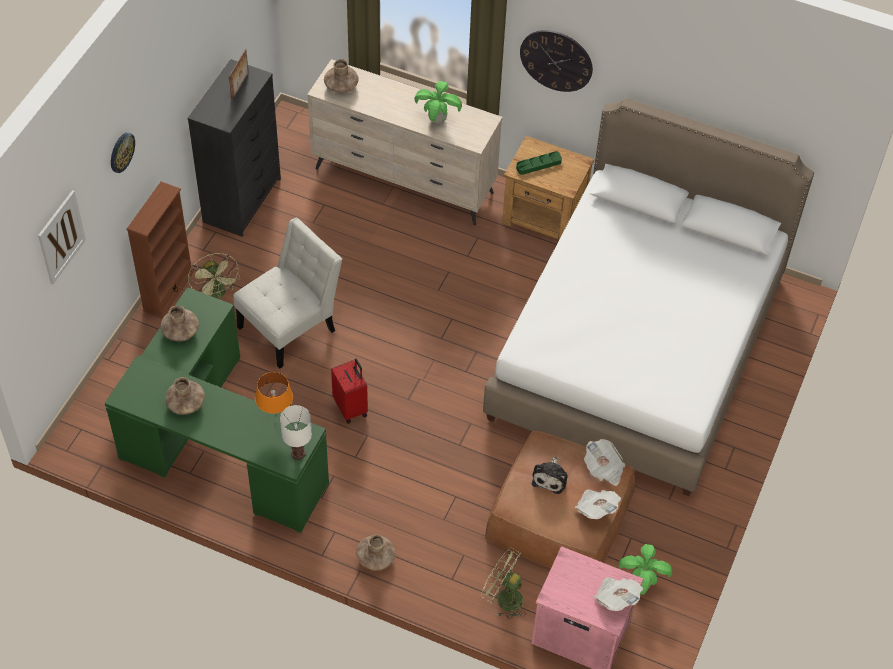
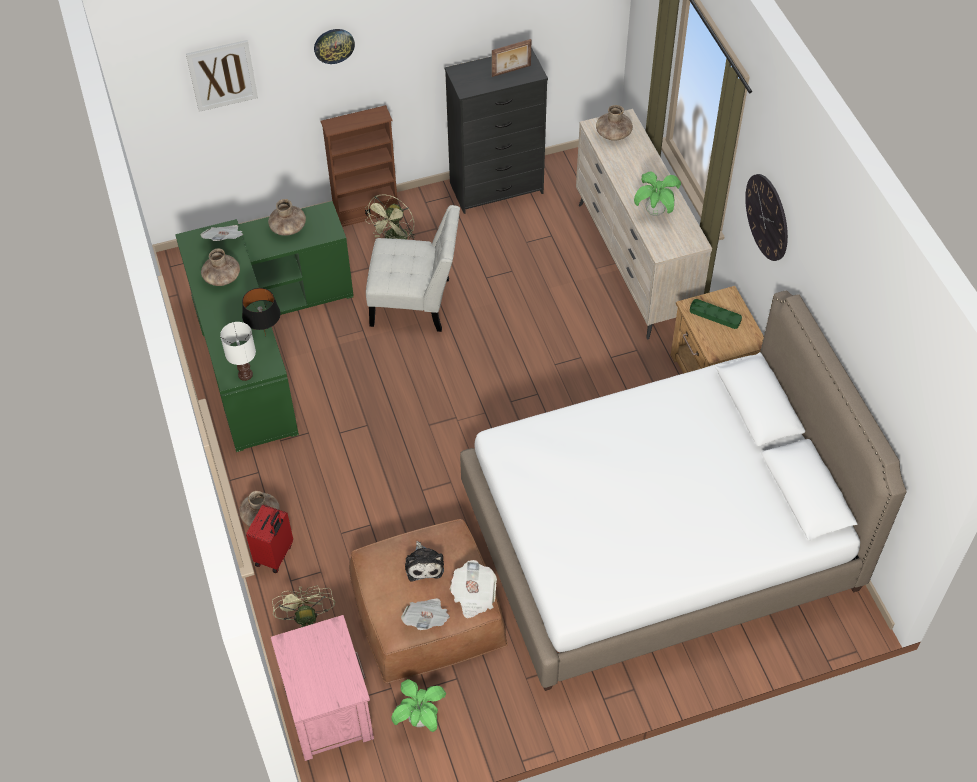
camera: 50 degrees right, 0 degrees up
orange table lamp [255,372,293,414] -> black table lamp [242,288,281,336]
red suitcase [331,359,368,424] -> red suitcase moved to [246,505,293,573]
plush toy [532,456,568,494] -> plush toy turned 75 degrees counterclockwise [405,541,444,582]
newspaper [594,577,643,611] -> newspaper moved to [201,225,244,241]

